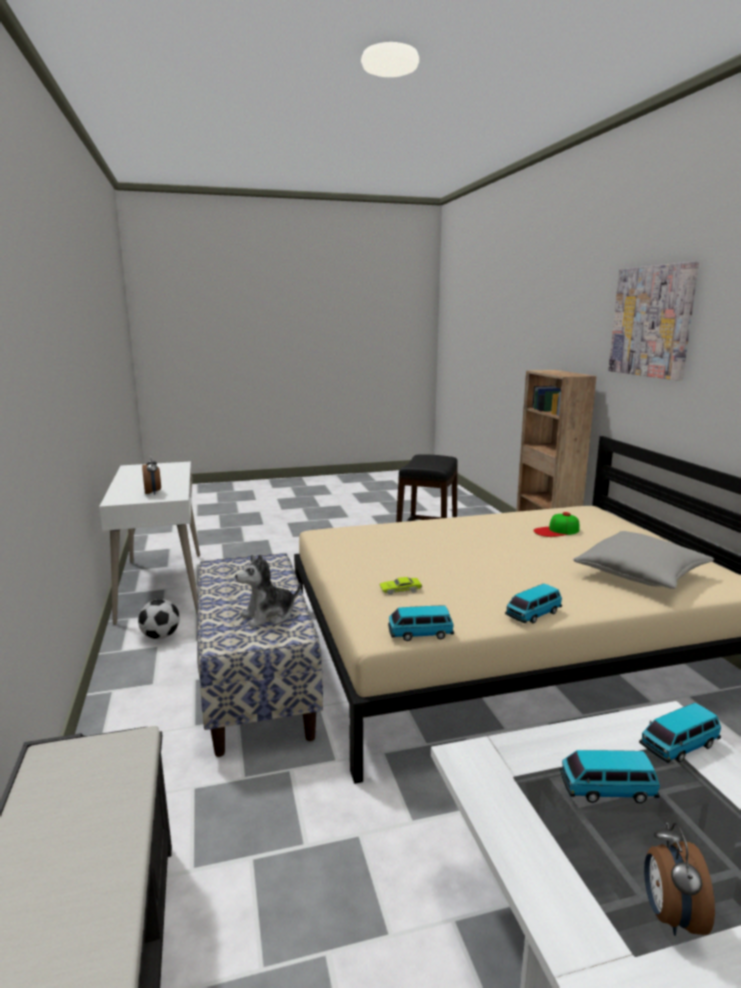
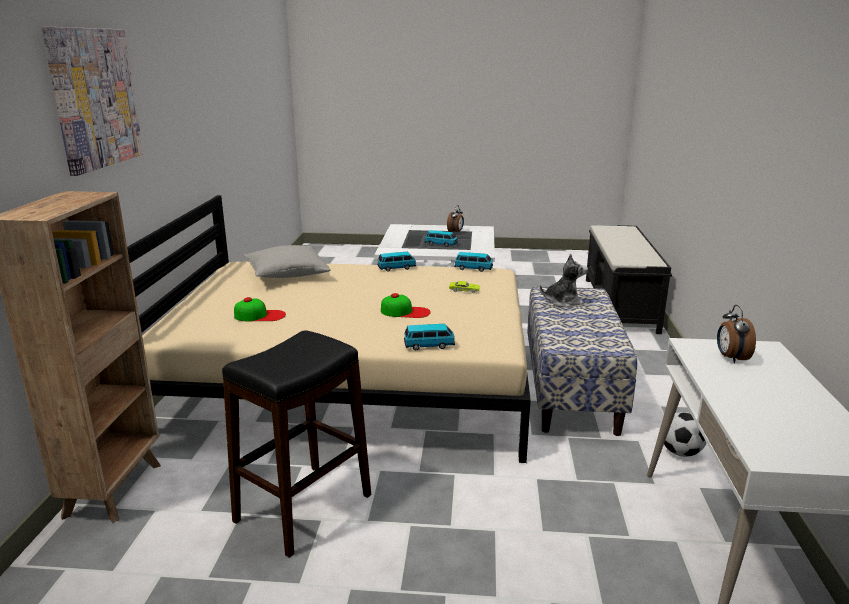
camera: 160 degrees left, 5 degrees up
toy car [639,703,721,763] -> toy car moved to [404,324,455,350]
none -> cap [381,293,431,318]

